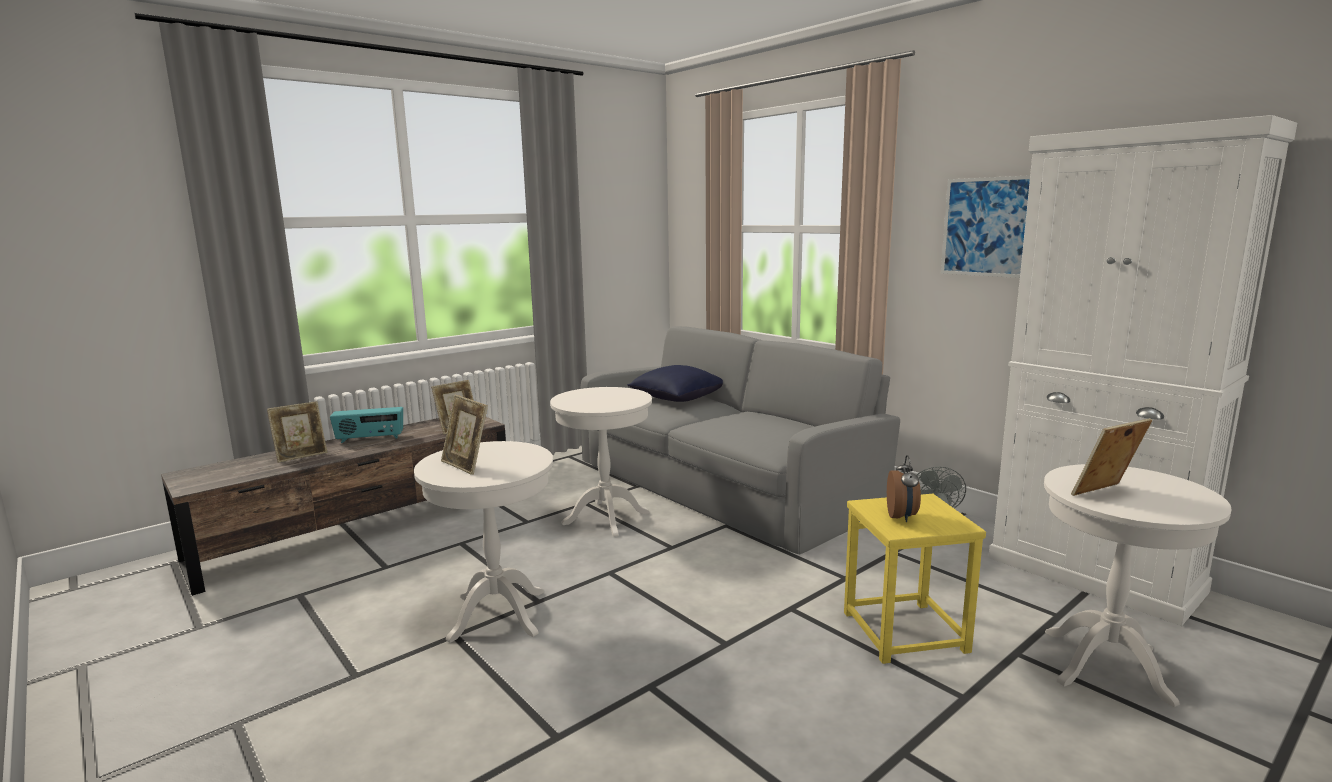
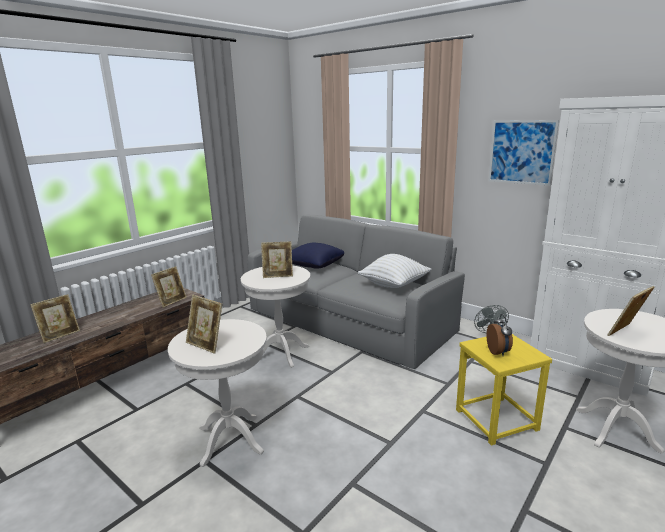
camera: 10 degrees left, 5 degrees up
radio [330,407,403,443] -> none
none -> picture frame [261,242,293,278]
none -> white pillow [358,254,431,288]

